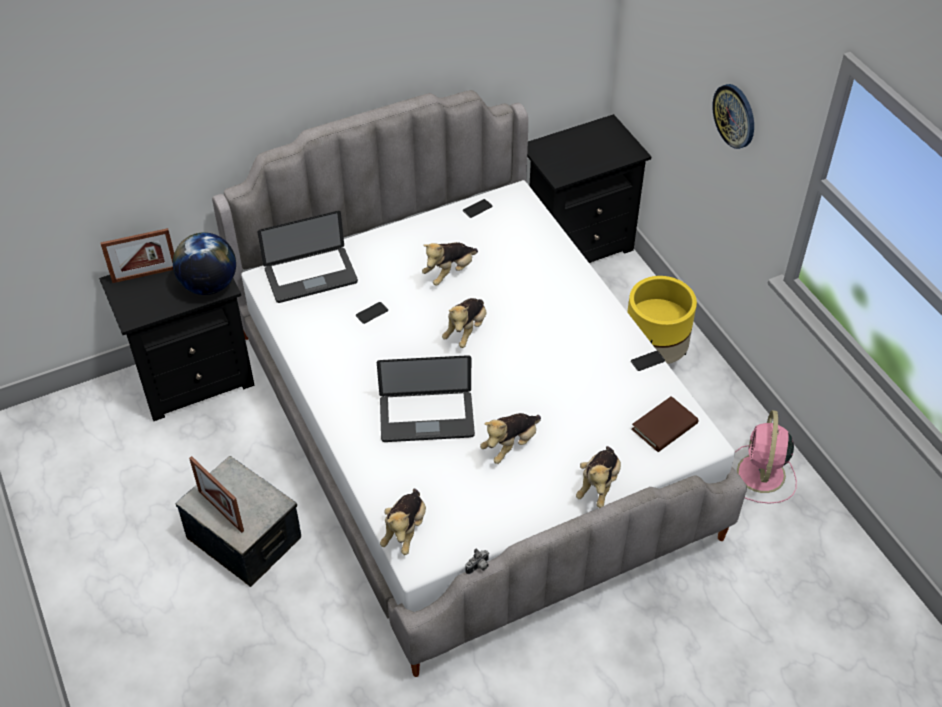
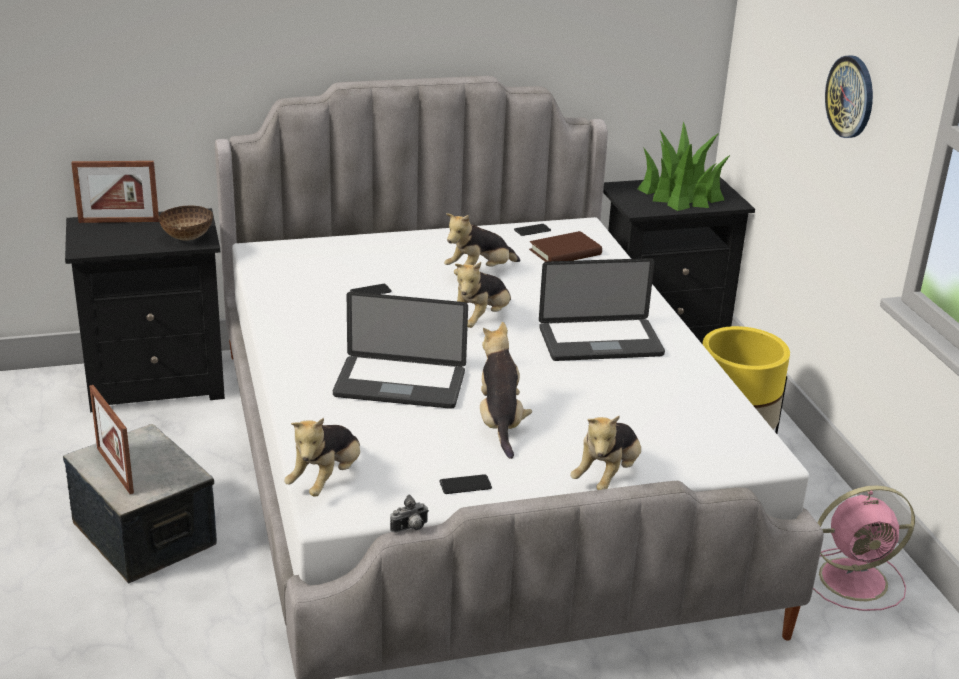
camera: 10 degrees right, 20 degrees down
globe [173,232,236,295] -> bowl [158,205,213,240]
laptop [258,211,358,303] -> laptop moved to [539,258,665,361]
plush toy [480,413,541,464] -> plush toy turned 120 degrees clockwise [480,322,532,459]
phone [631,351,665,371] -> phone moved to [439,474,492,494]
brown book [631,396,698,452] -> brown book moved to [529,231,602,262]
pink fan [735,410,797,504] -> pink fan turned 120 degrees counterclockwise [813,485,915,611]
none -> potted plant [637,121,730,211]

